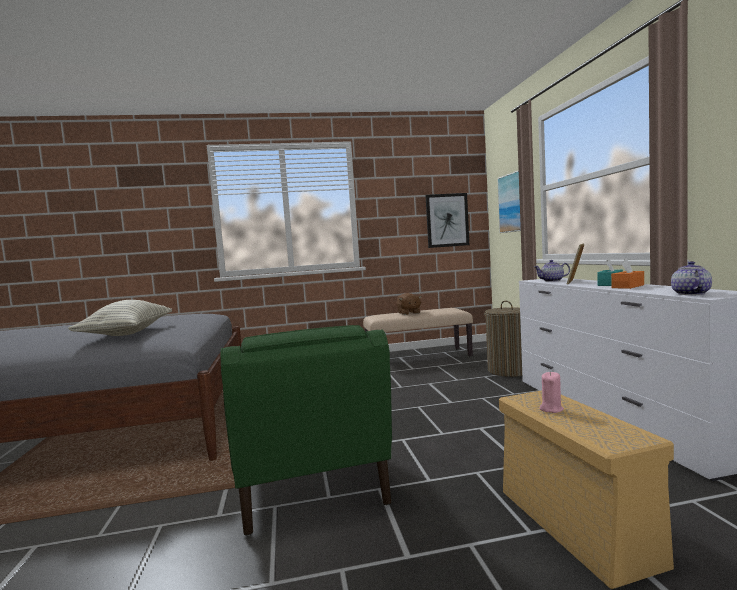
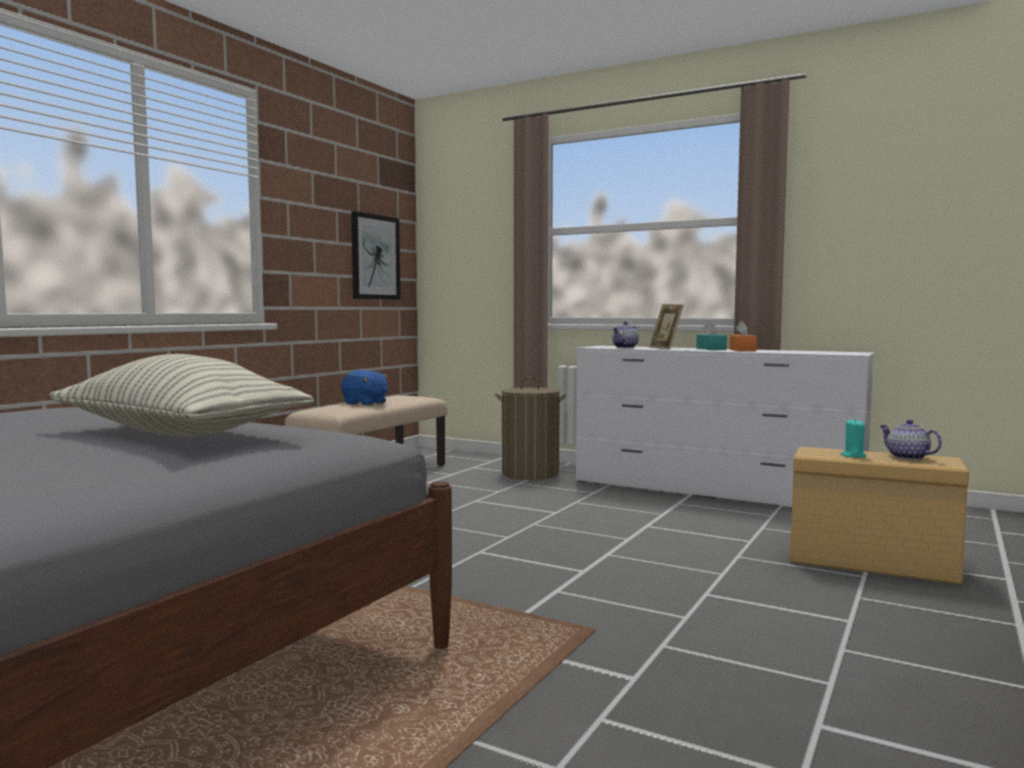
camera: 50 degrees left, 0 degrees up
green armchair [221,325,392,536] -> none
brown plush toy [397,293,422,315] -> blue plush toy [341,370,388,406]
picture [497,170,521,233] -> none
pink candle [539,371,564,413] -> turquoise candle [841,419,866,458]
teapot [671,261,712,295] -> teapot moved to [880,420,942,460]

